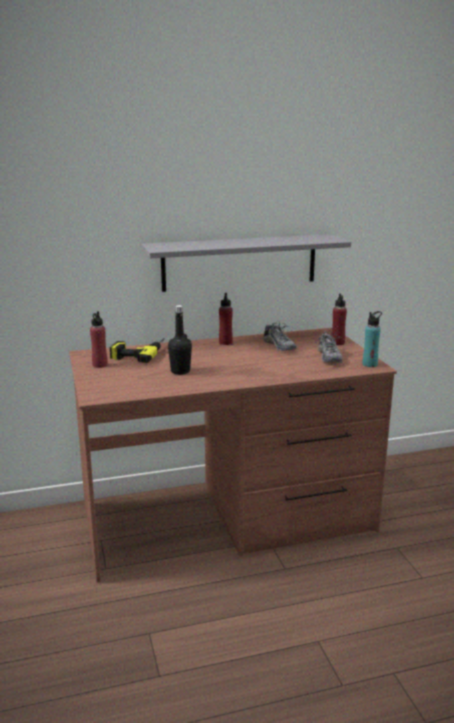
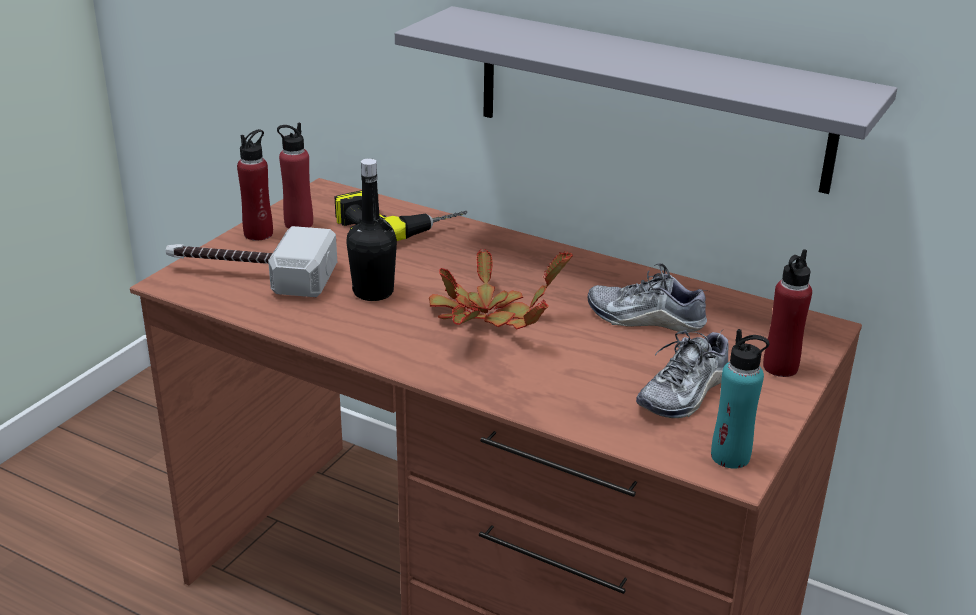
camera: 45 degrees right, 10 degrees up
red bottle [219,293,233,345] -> red bottle moved to [237,129,273,241]
shoe [263,321,296,351] -> shoe turned 90 degrees clockwise [587,263,707,332]
none -> hammer [166,226,337,297]
none -> potted plant [429,250,573,329]

